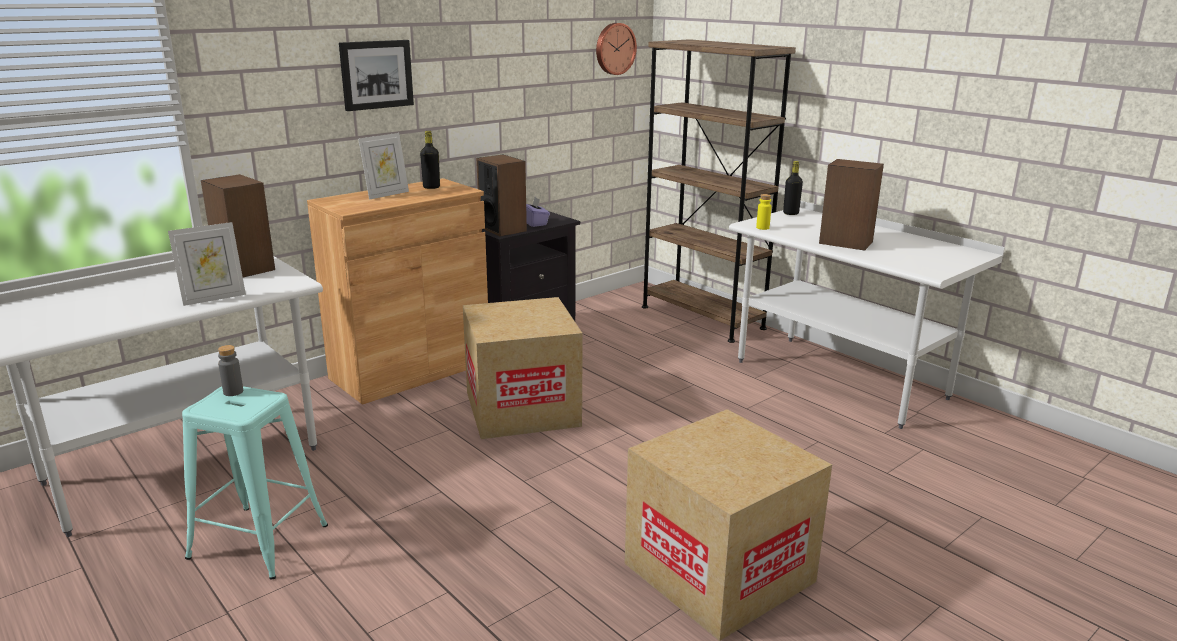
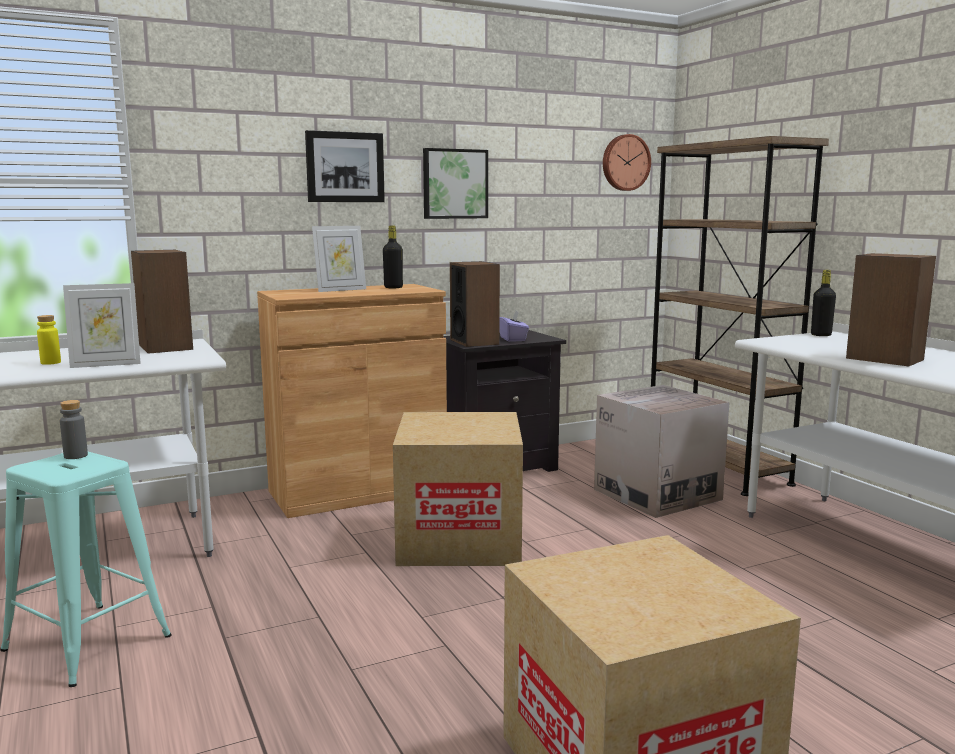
camera: 15 degrees right, 10 degrees down
yellow bottle [756,194,771,230] -> yellow bottle moved to [37,315,61,365]
none -> picture [423,148,488,219]
none -> cardboard box [594,385,730,518]

